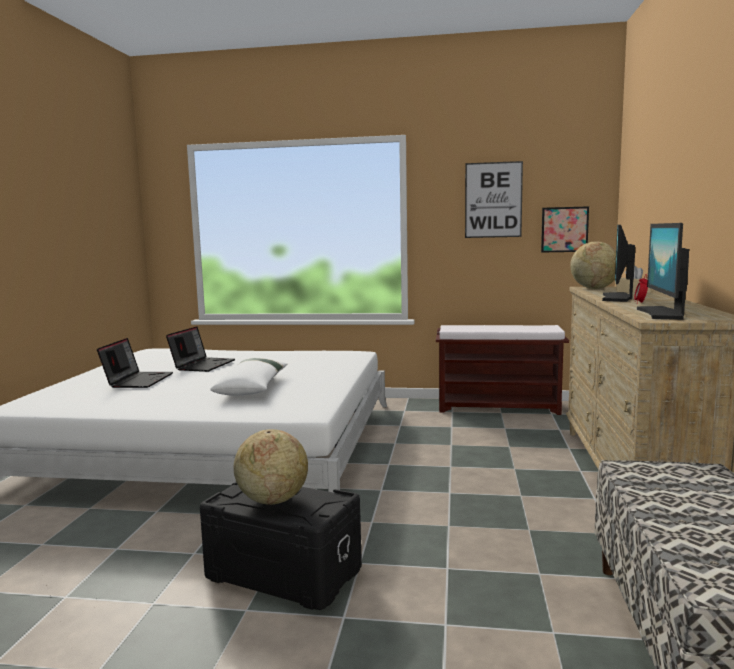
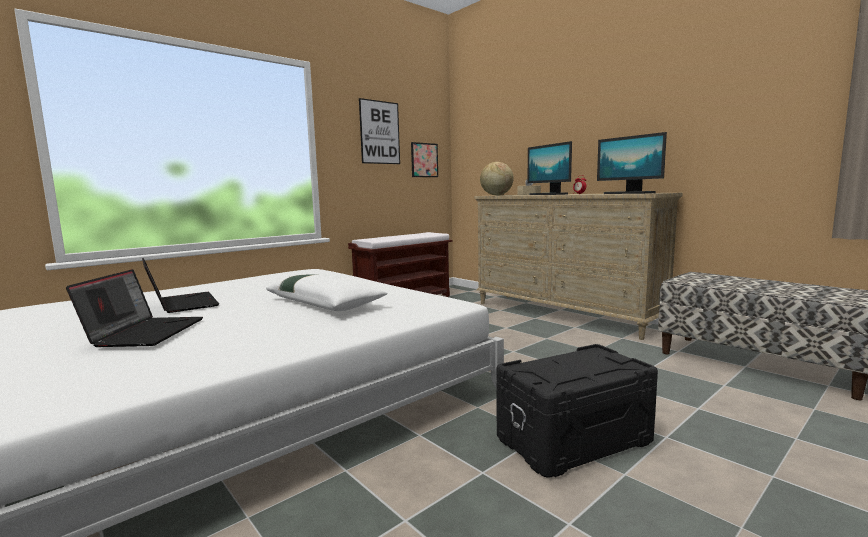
camera: 50 degrees left, 0 degrees up
laptop [97,338,173,388] -> laptop turned 45 degrees clockwise [66,269,203,347]
globe [234,429,308,505] -> none

